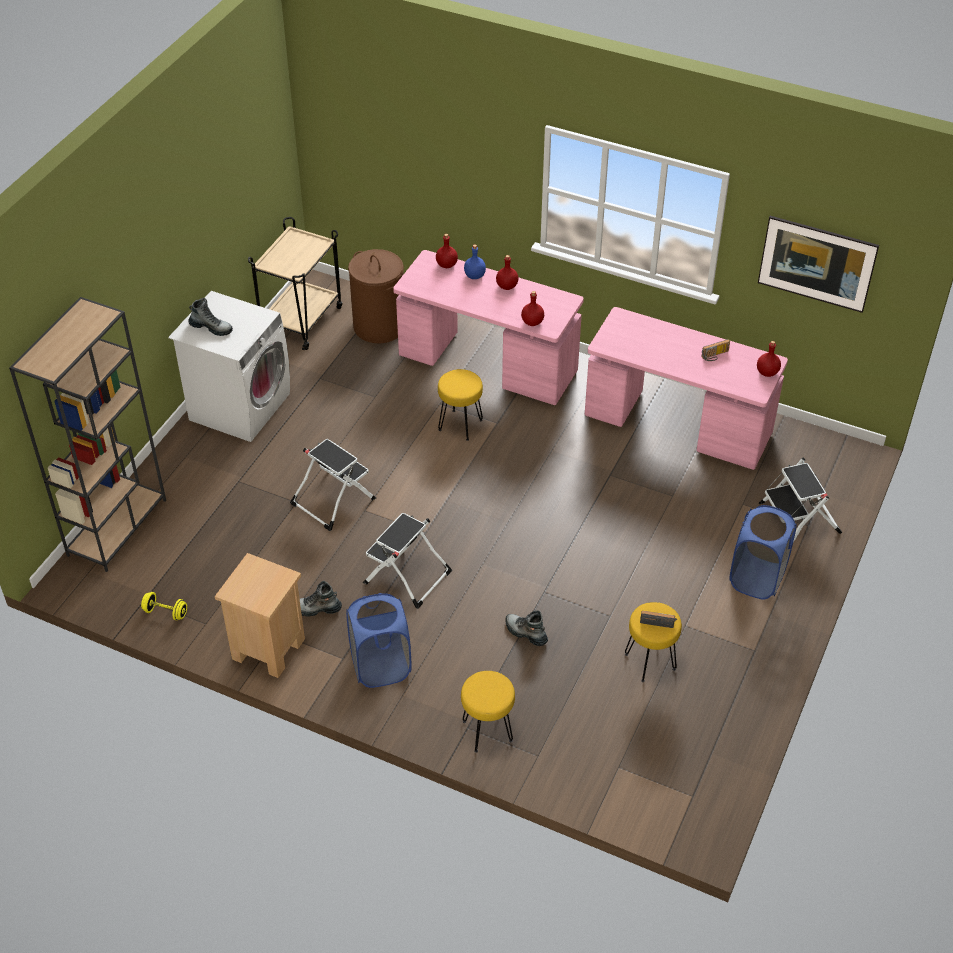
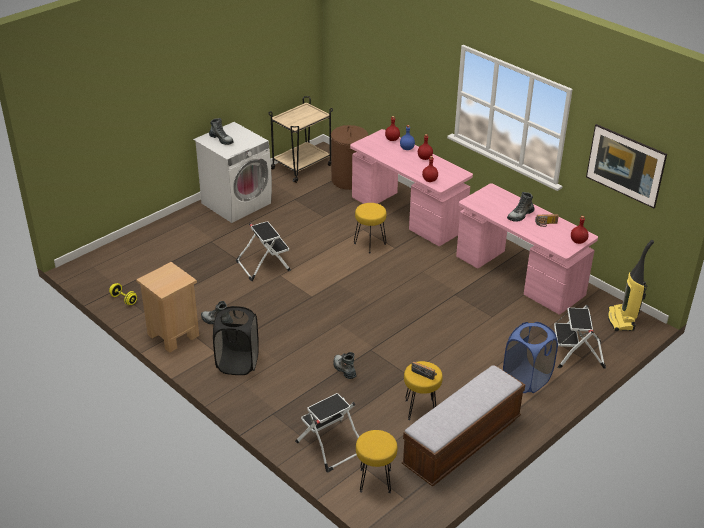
camera: 20 degrees right, 10 degrees down
bookcase [9,297,166,572] -> none
blue laundry basket [346,593,412,688] -> black laundry basket [213,306,259,375]
step ladder [363,513,452,609] -> step ladder moved to [295,393,359,473]
yellow stool [461,671,515,753] -> yellow stool moved to [356,430,398,493]
none -> bench [402,365,525,486]
none -> boot [507,192,535,222]
none -> vacuum cleaner [608,240,654,331]

